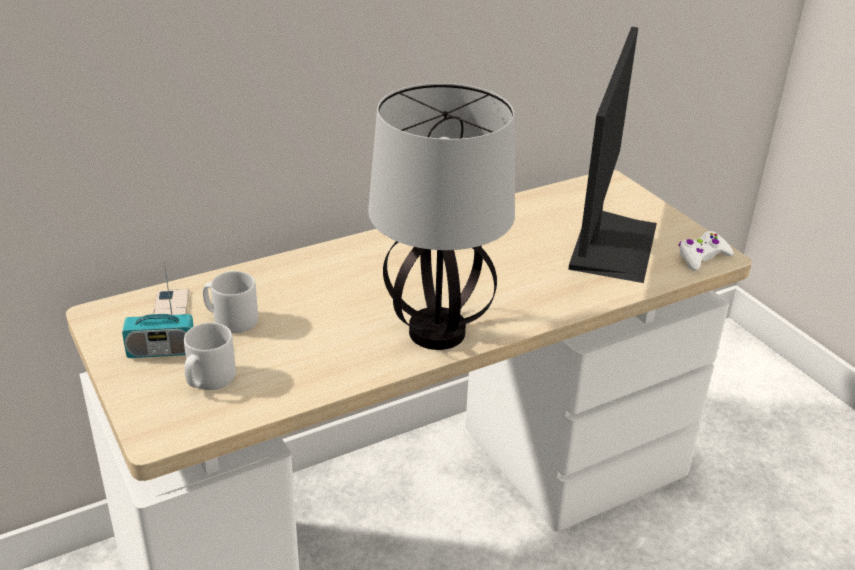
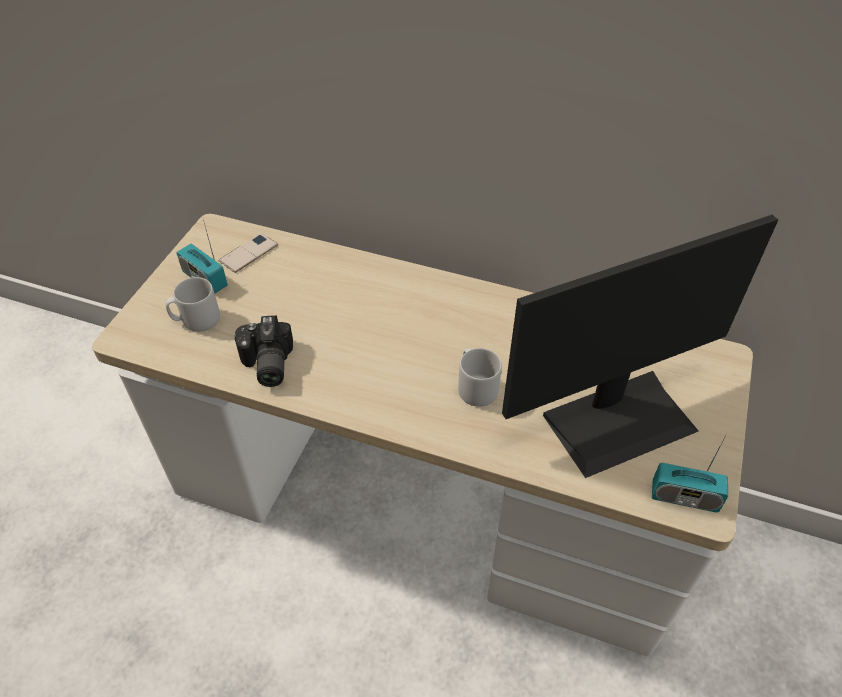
camera: 50 degrees right, 15 degrees up
grey mug [203,271,258,333] -> grey mug moved to [458,348,502,407]
table lamp [368,83,515,350] -> none
white game controller [678,231,734,271] -> radio [652,434,728,513]
none -> camera [235,315,293,387]

